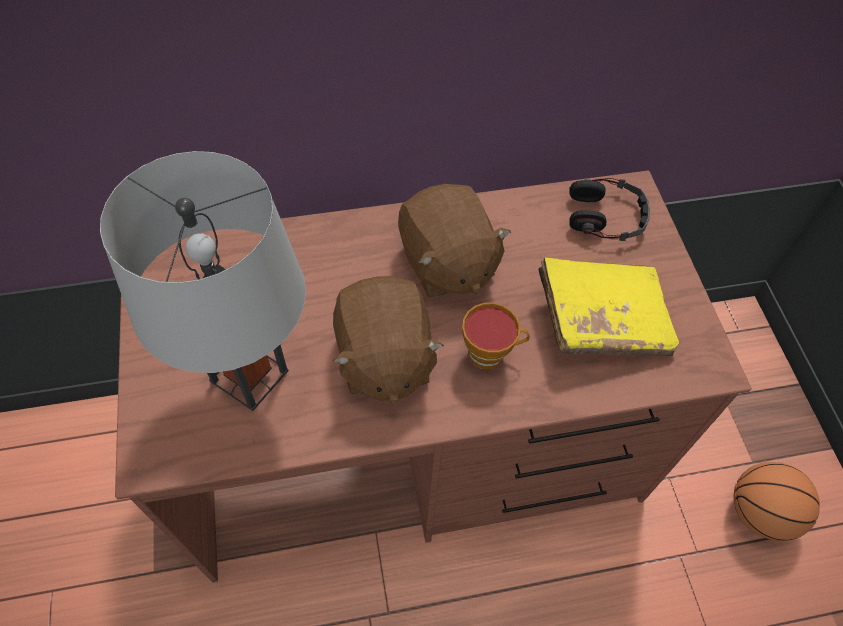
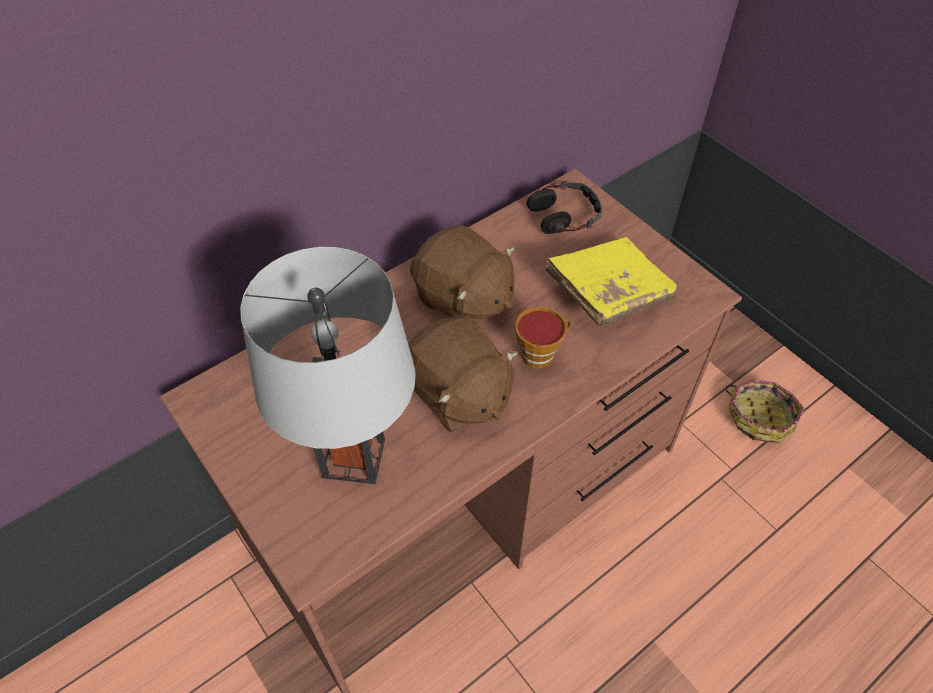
camera: 25 degrees left, 5 degrees down
basketball [733,462,820,541] -> basket [725,380,805,443]

